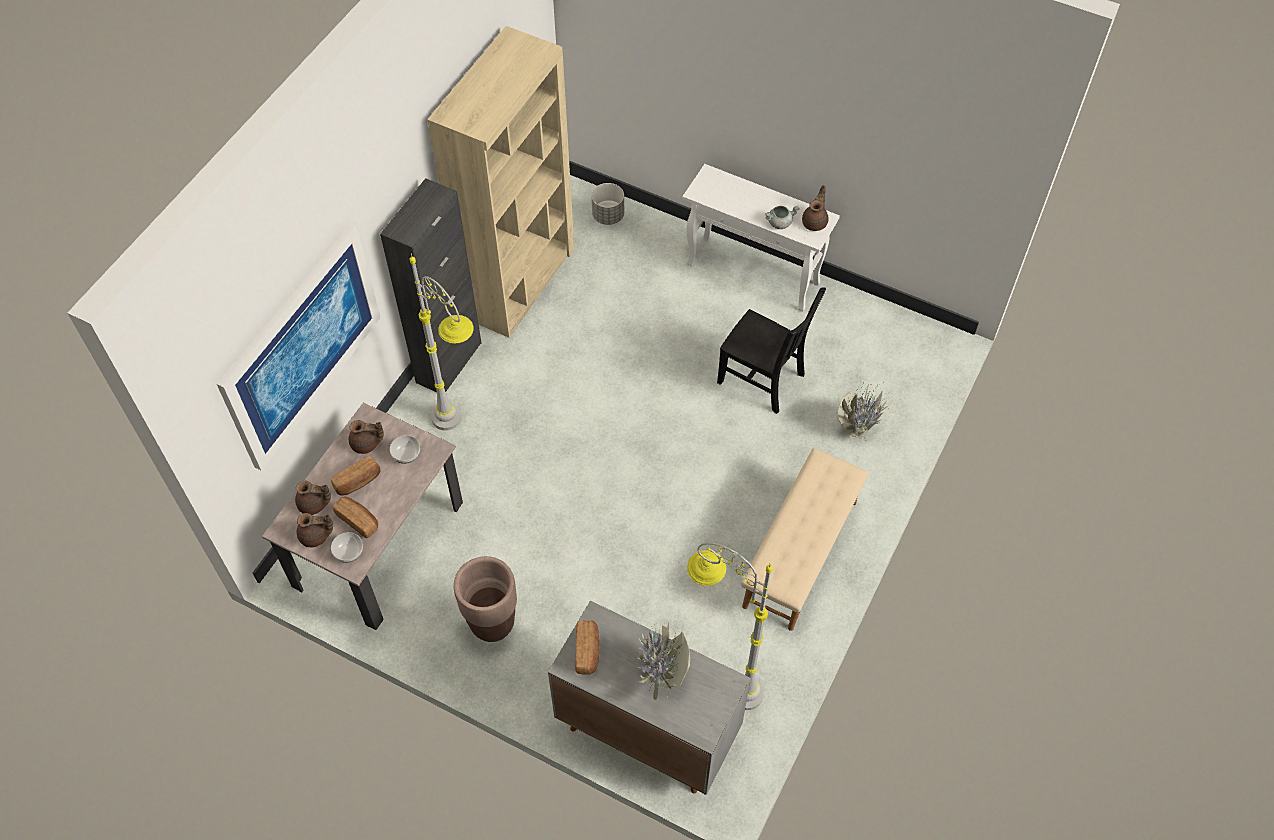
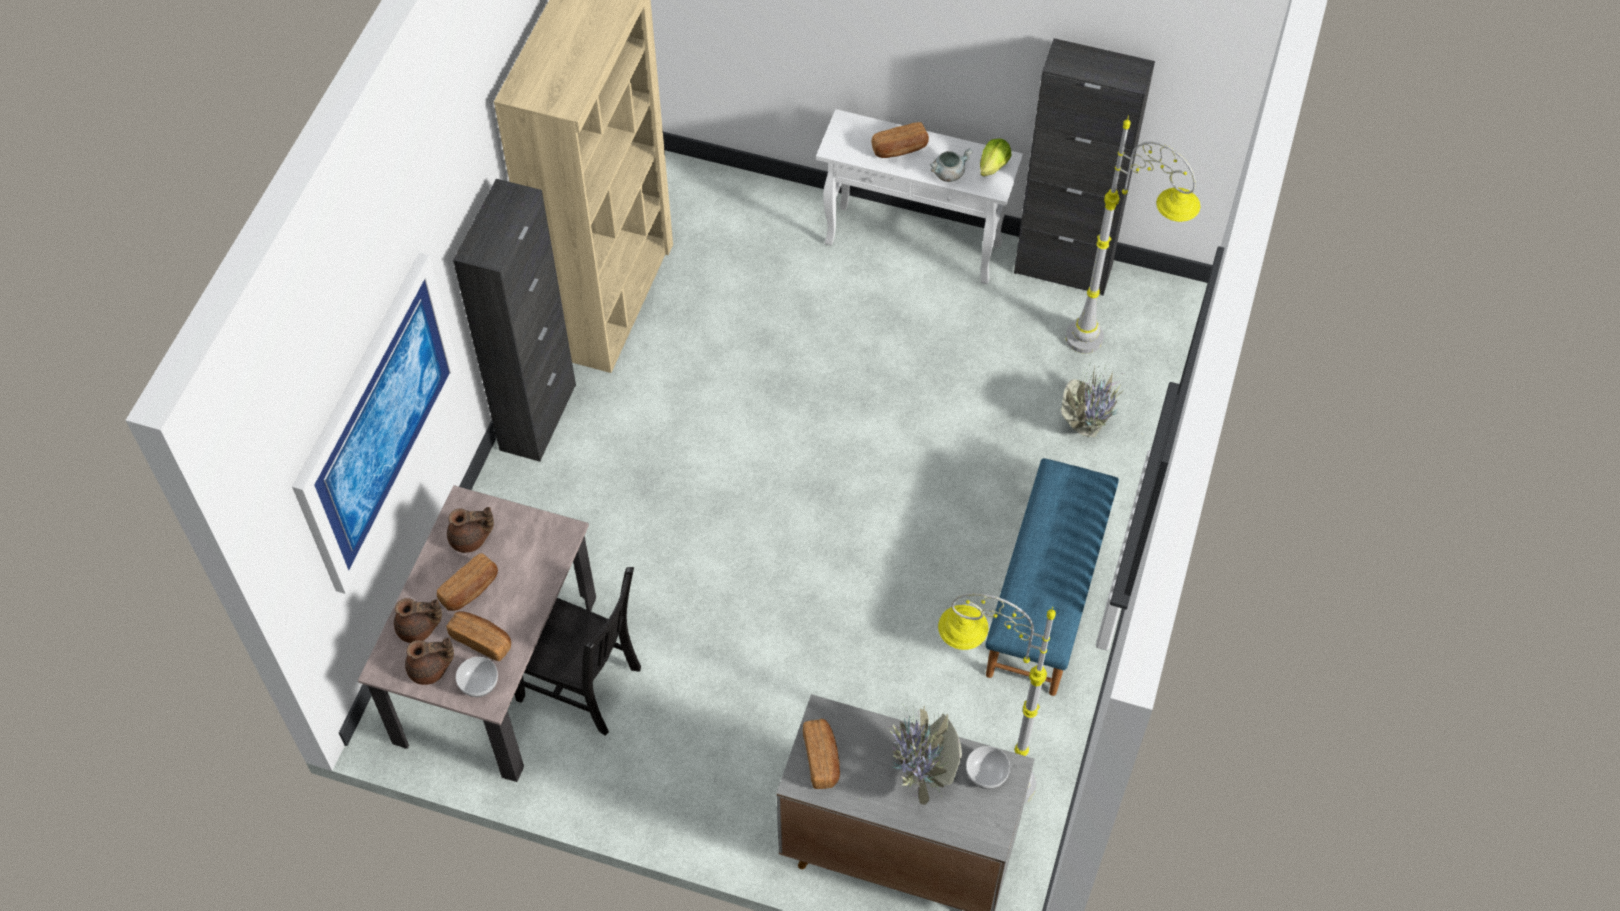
camera: 10 degrees left, 0 degrees up
bowl [390,435,420,464] -> bowl moved to [966,746,1010,789]
grey floor lamp [410,254,474,430] -> grey floor lamp moved to [1065,115,1201,354]
brown planter [454,556,517,642] -> none
grey planter [592,183,624,225] -> none
black chair [717,287,826,414] -> black chair moved to [515,567,641,736]
beige bench [741,448,869,631] -> blue bench [985,458,1119,696]
brown teapot [802,185,829,231] -> lettuce [980,139,1012,176]
none -> bread [872,122,929,158]
none -> black cabinet [1014,38,1155,296]

